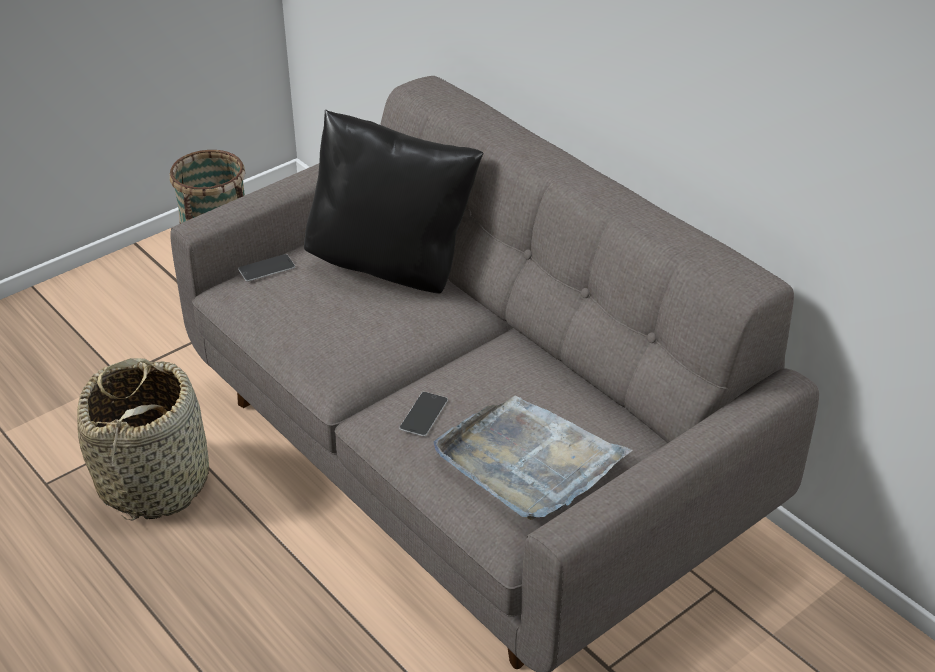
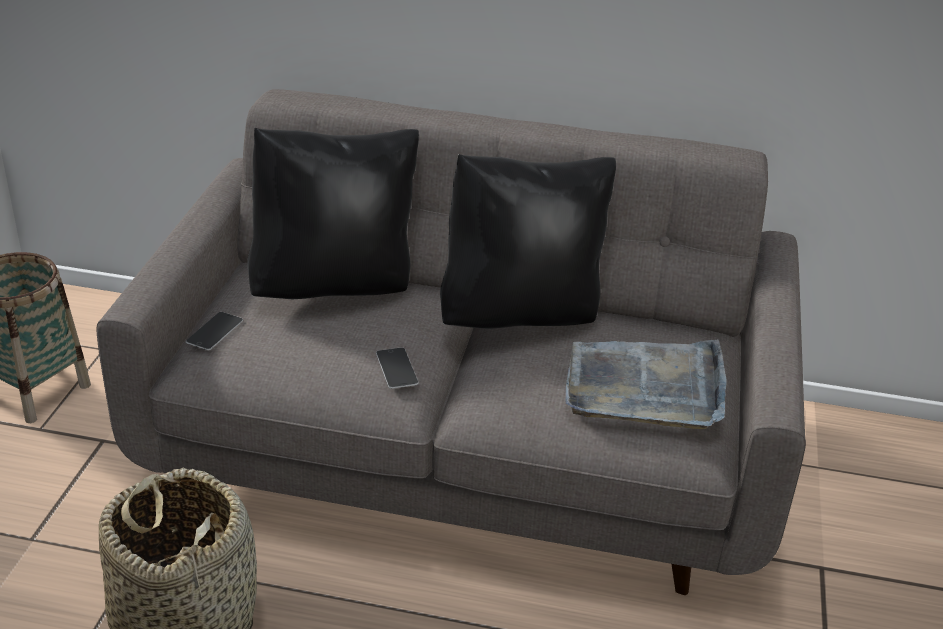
camera: 40 degrees left, 5 degrees down
phone [399,392,448,436] -> phone moved to [376,348,419,389]
none -> black pillow [440,154,616,329]

